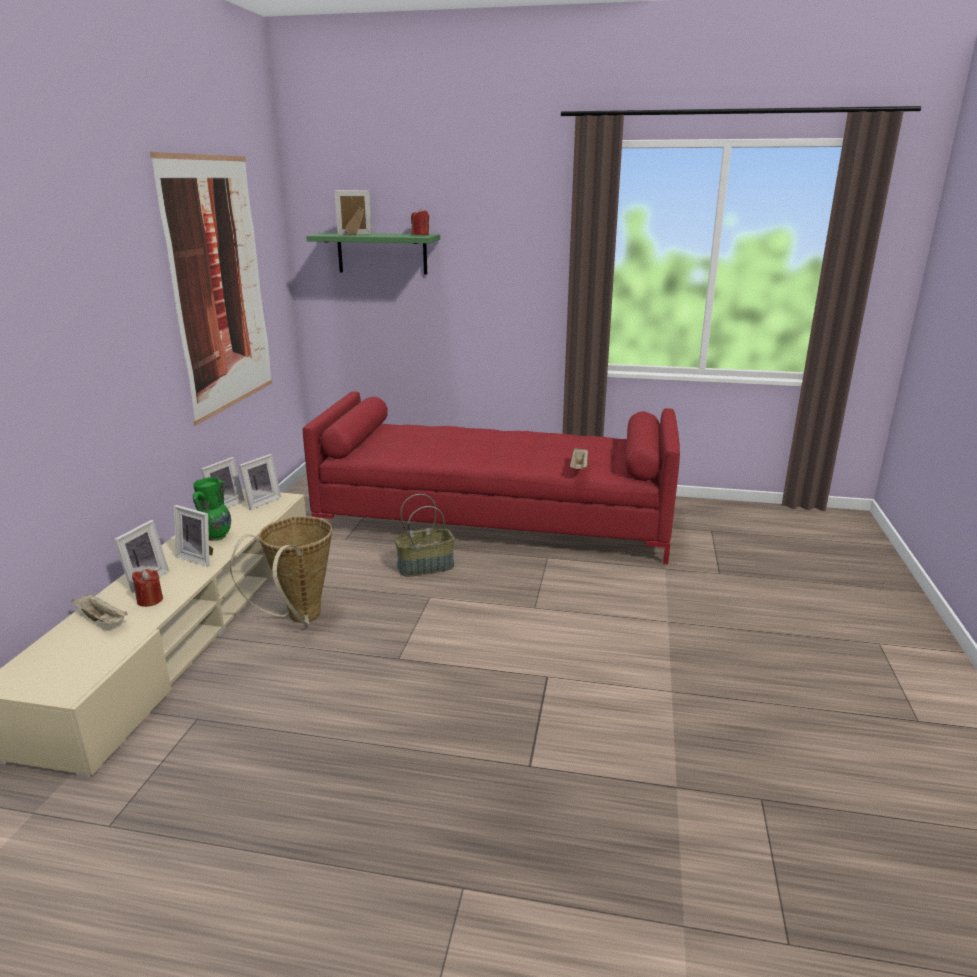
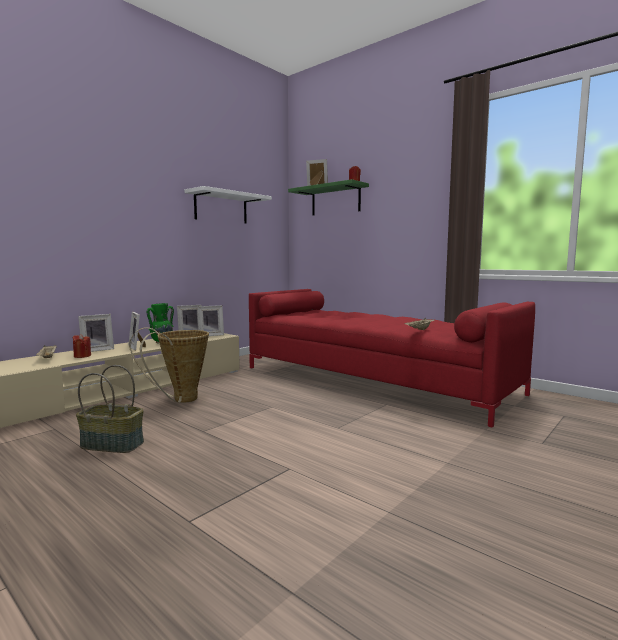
camera: 30 degrees right, 15 degrees down
picture [150,152,272,426] -> white shelf [185,186,272,224]
basket [394,494,455,577] -> basket moved to [76,365,144,453]

